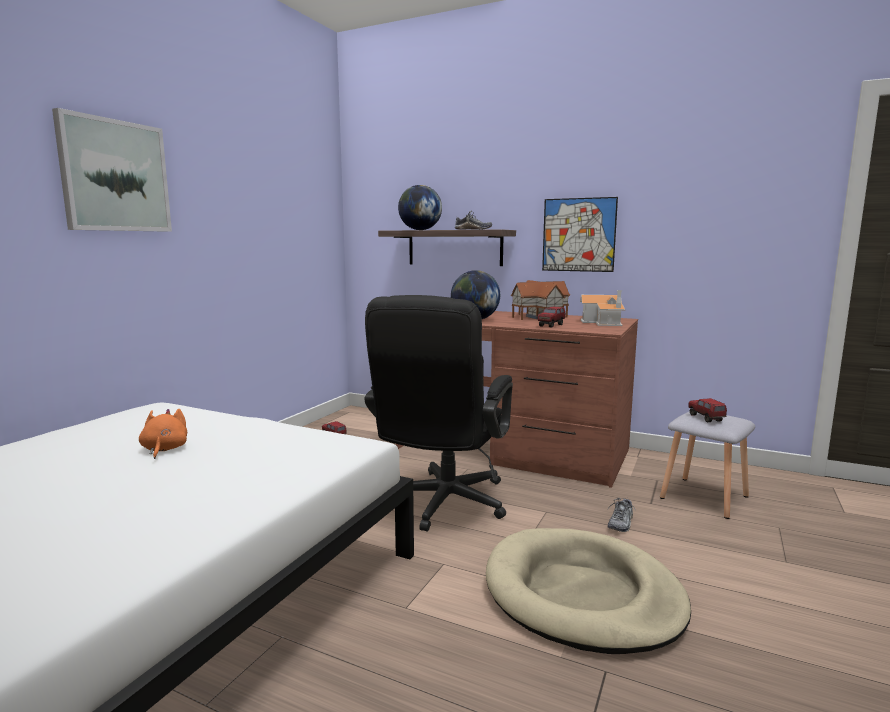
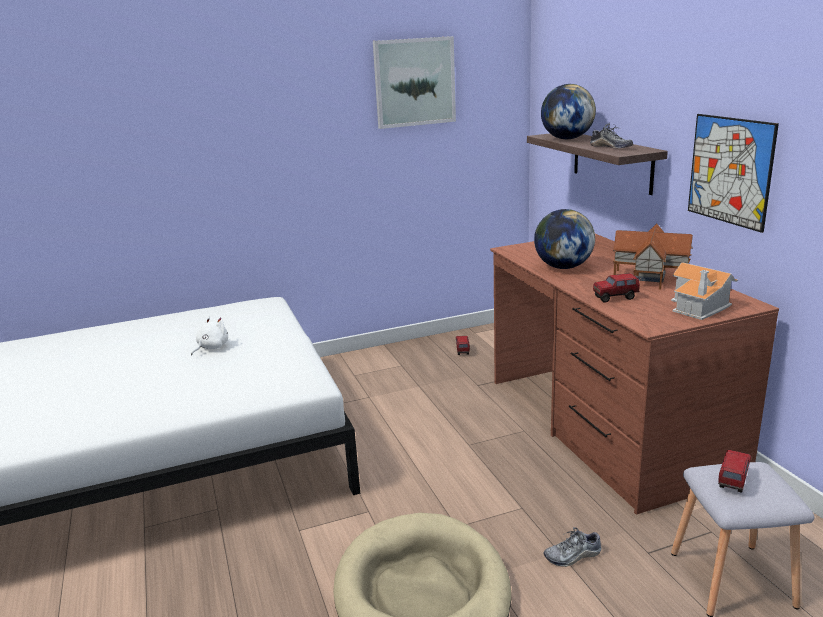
camera: 45 degrees right, 10 degrees up
picture [52,108,172,232] -> picture moved to [373,36,456,129]
orange plush toy [139,409,187,459] -> white plush toy [191,317,228,355]
black office chair [364,295,513,532] -> none

